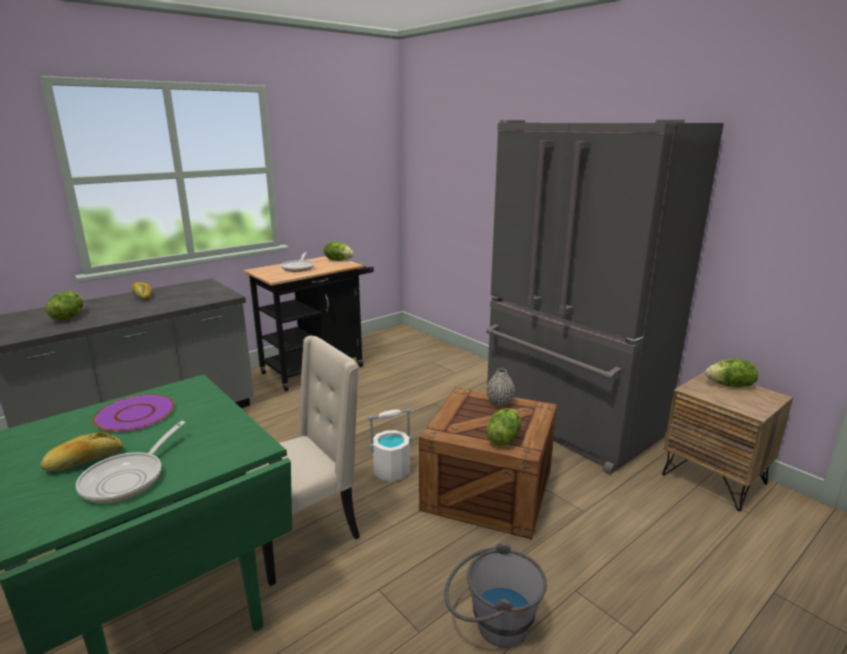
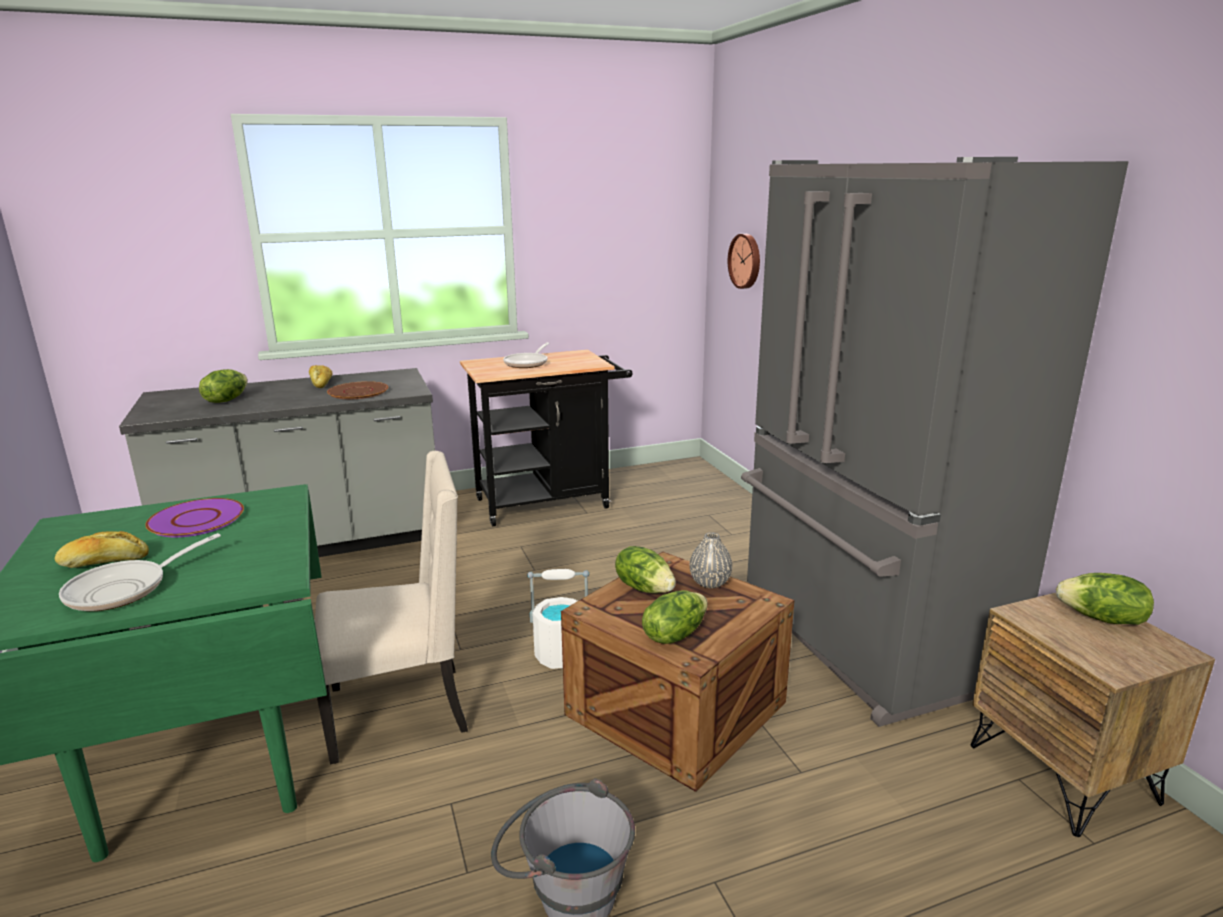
camera: 20 degrees right, 0 degrees up
lettuce [324,242,354,261] -> lettuce moved to [615,546,676,593]
none -> brown plate [327,381,388,399]
none -> wall clock [728,234,760,289]

